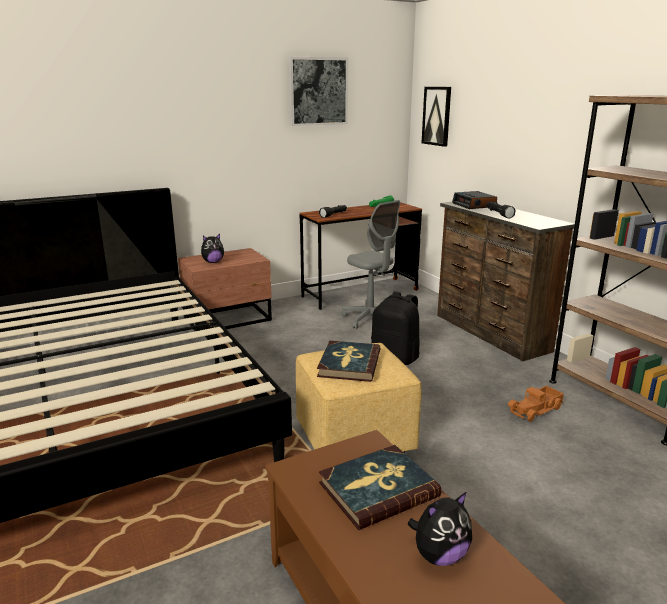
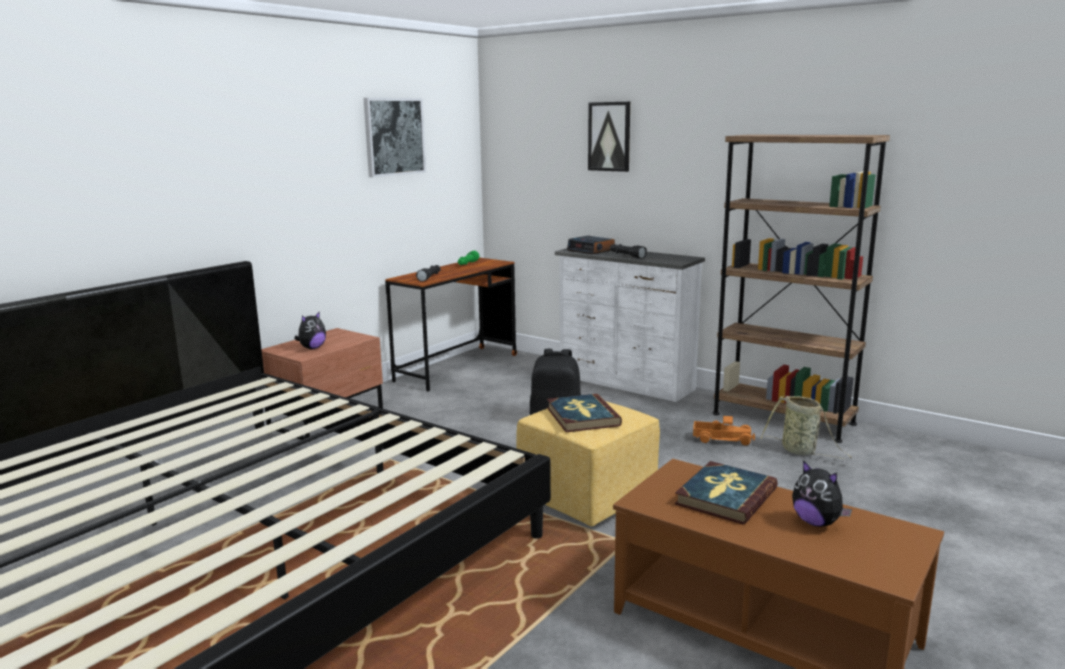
camera: 25 degrees left, 5 degrees down
grey office chair [342,200,400,329] -> none
plush toy [408,492,472,566] -> plush toy turned 105 degrees clockwise [792,460,852,527]
picture [422,87,451,147] -> picture moved to [588,102,630,172]
brown dresser [437,202,575,361] -> white dresser [555,248,705,402]
toy truck [508,385,564,422] -> toy truck turned 105 degrees counterclockwise [693,416,755,445]
none -> basket [761,395,852,459]

